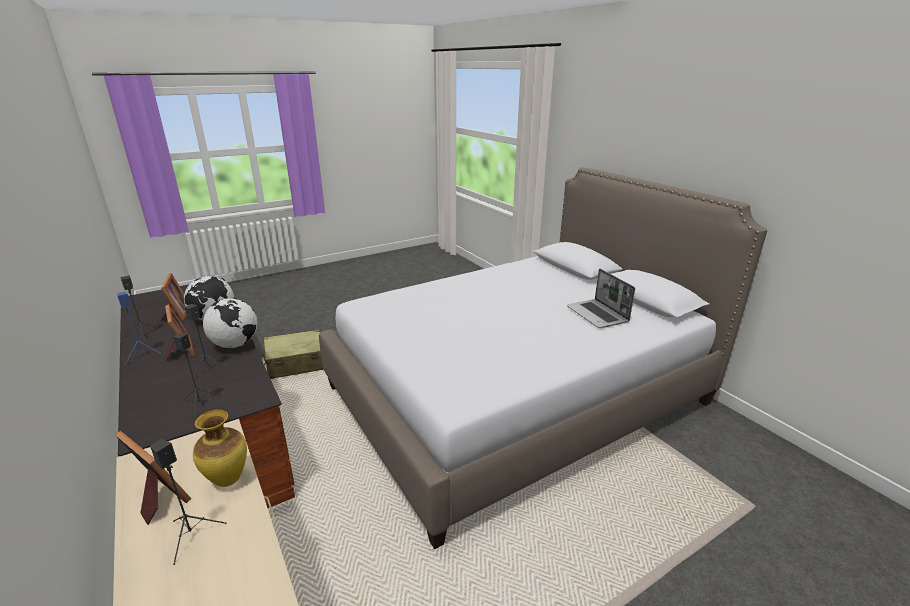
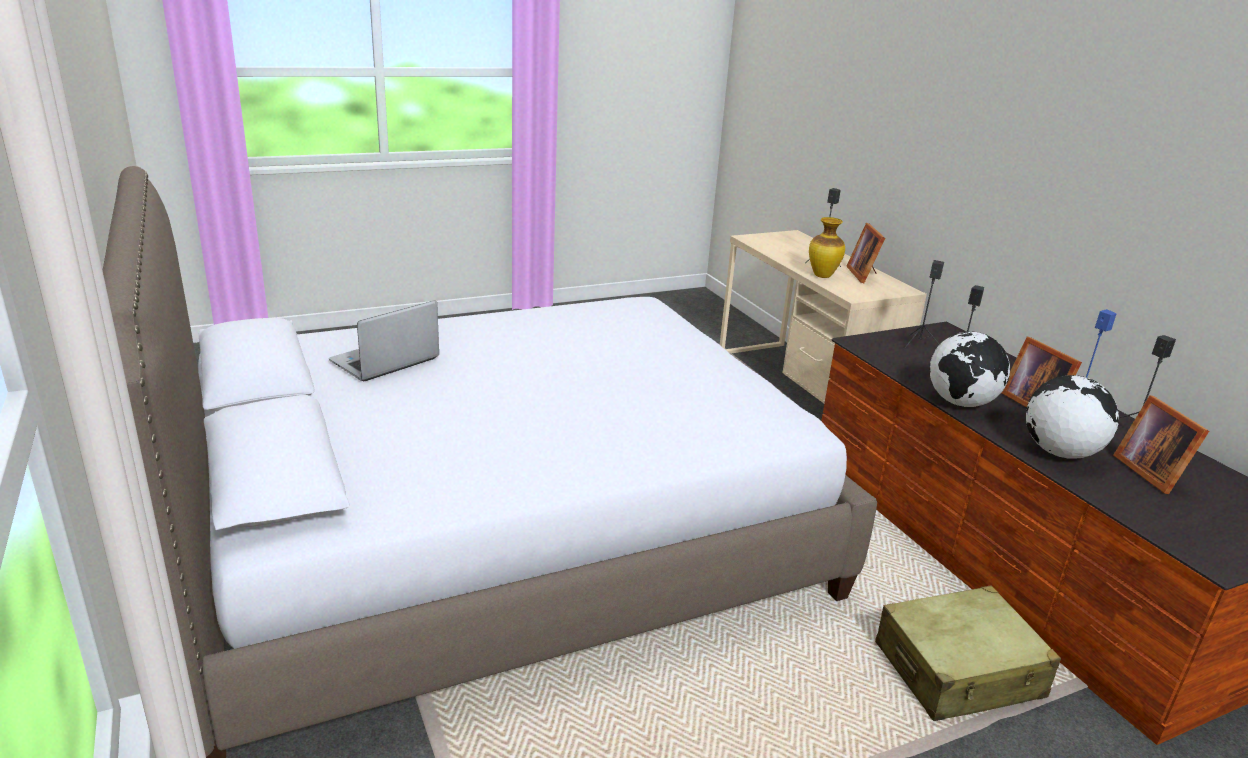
camera: 175 degrees left, 0 degrees up
picture frame [115,431,191,525] -> picture frame turned 45 degrees clockwise [846,223,885,283]
laptop [567,269,635,328] -> laptop turned 120 degrees counterclockwise [329,300,439,381]

